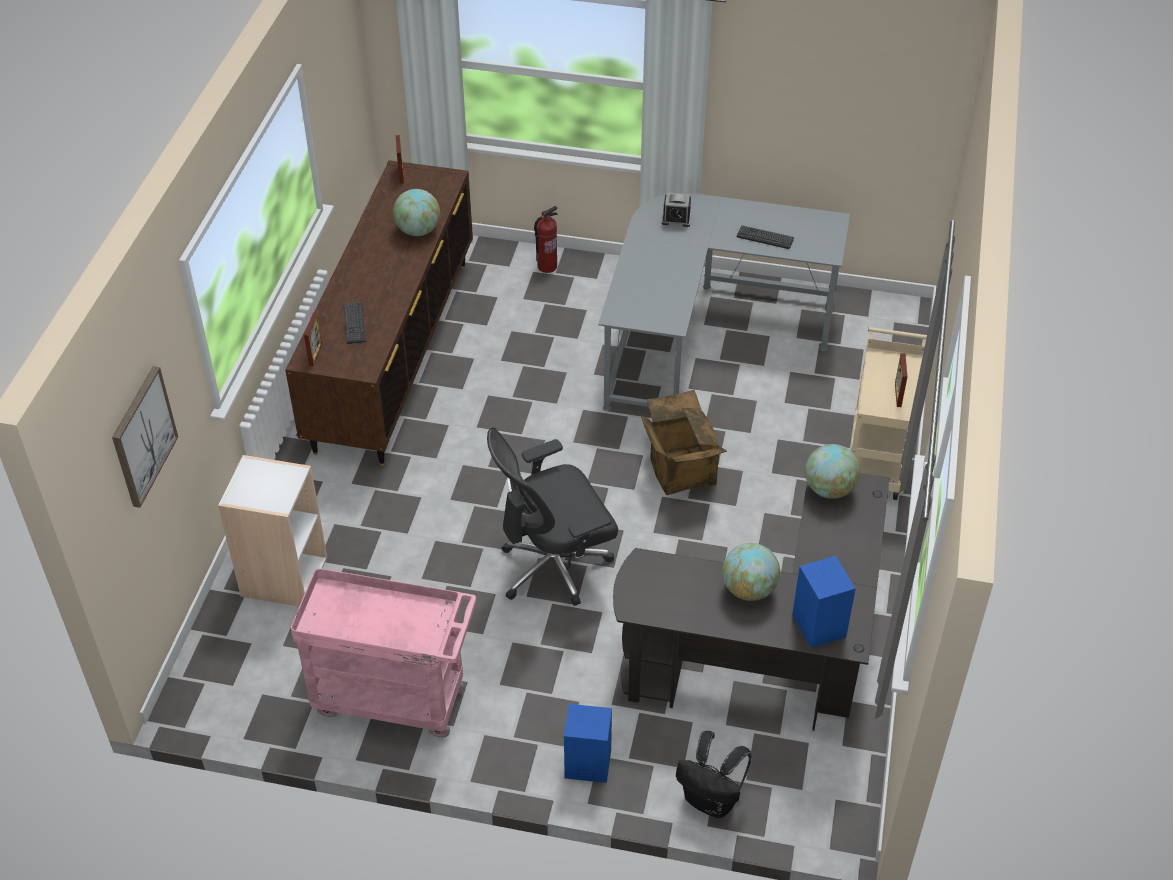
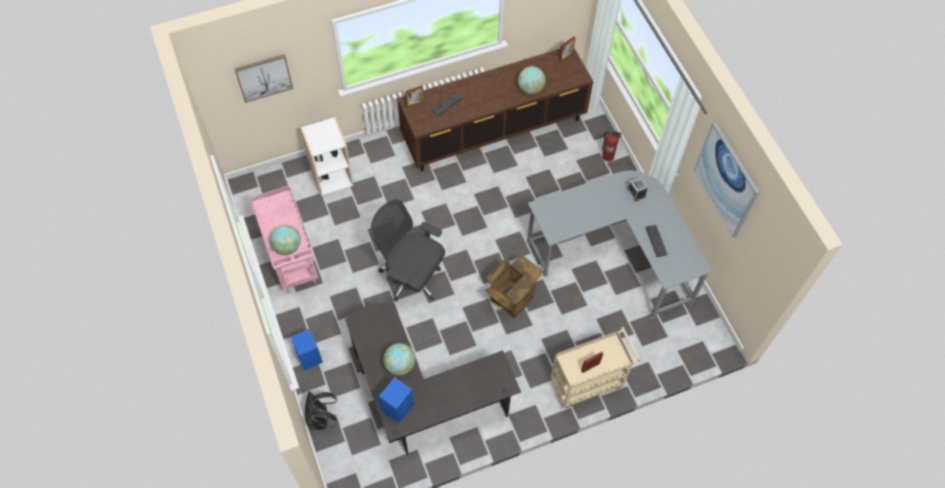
camera: 55 degrees right, 15 degrees up
globe [805,444,860,499] -> globe moved to [270,225,301,255]
none -> picture [694,122,759,238]

